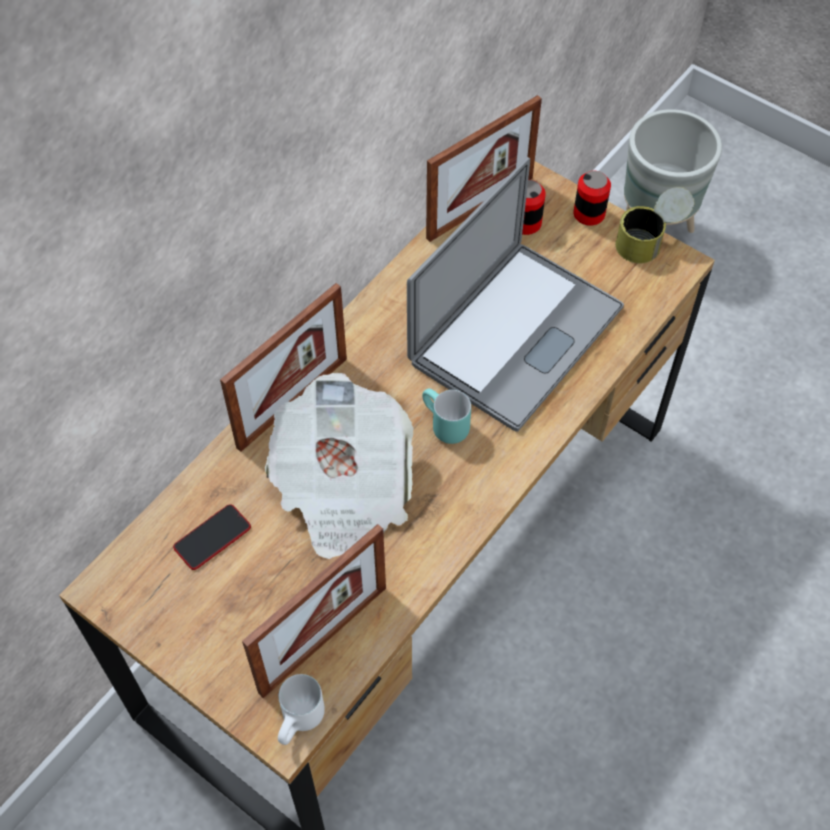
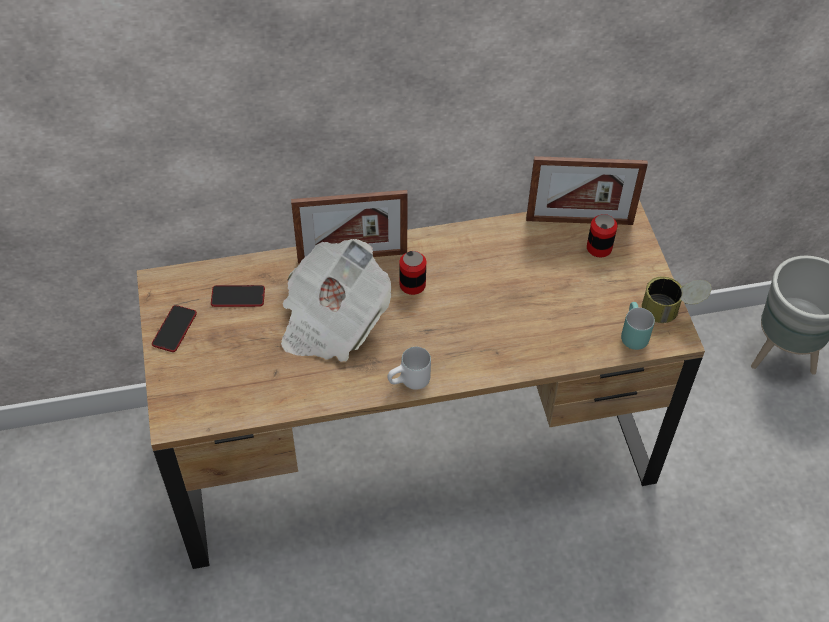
camera: 40 degrees right, 5 degrees down
picture frame [242,524,386,698] -> none
white mug [278,674,325,745] -> white mug moved to [387,347,431,390]
laptop [407,157,624,432] -> none
turquoise mug [422,388,471,444] -> turquoise mug moved to [621,302,655,350]
can [574,171,611,226] -> can moved to [399,251,426,295]
none -> phone [152,305,197,352]

